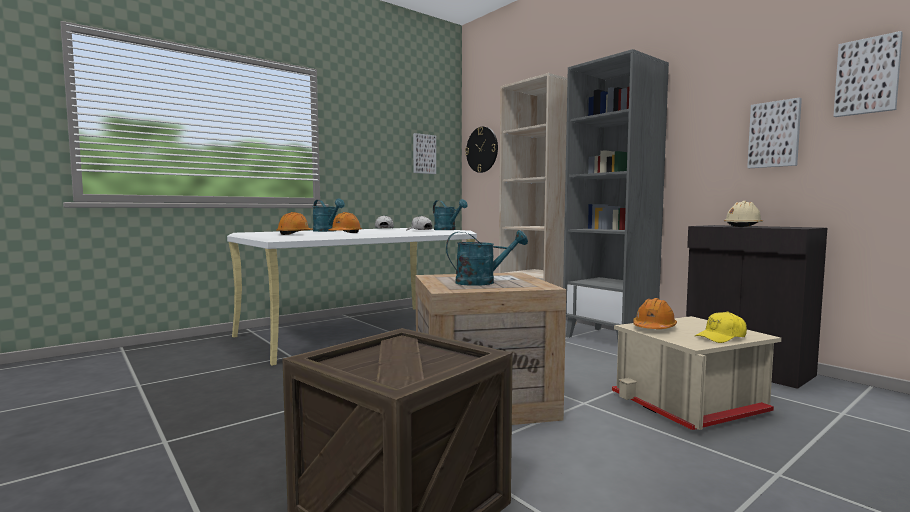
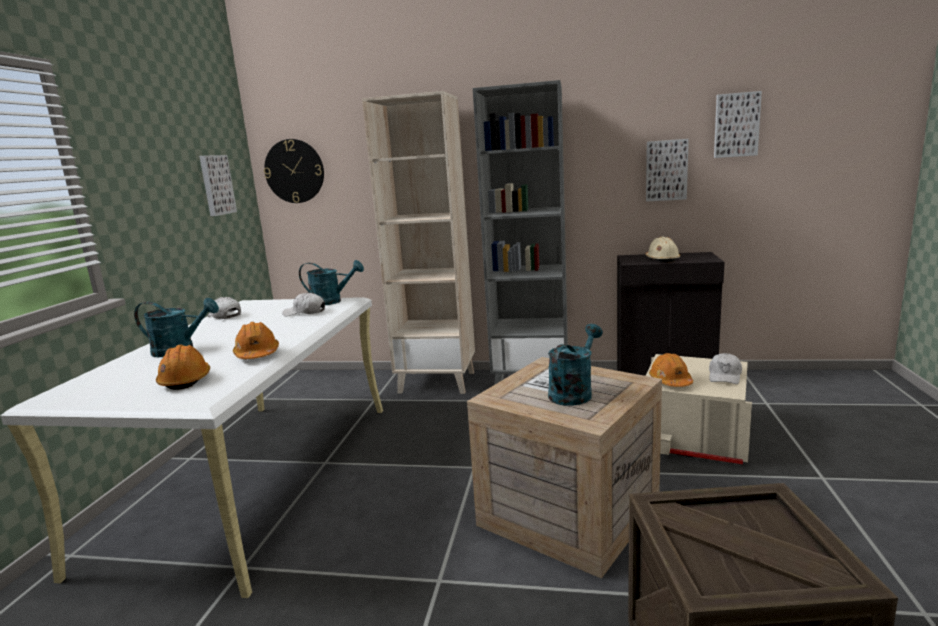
camera: 40 degrees left, 10 degrees up
yellow cap [695,311,747,343] -> white cap [709,353,742,384]

